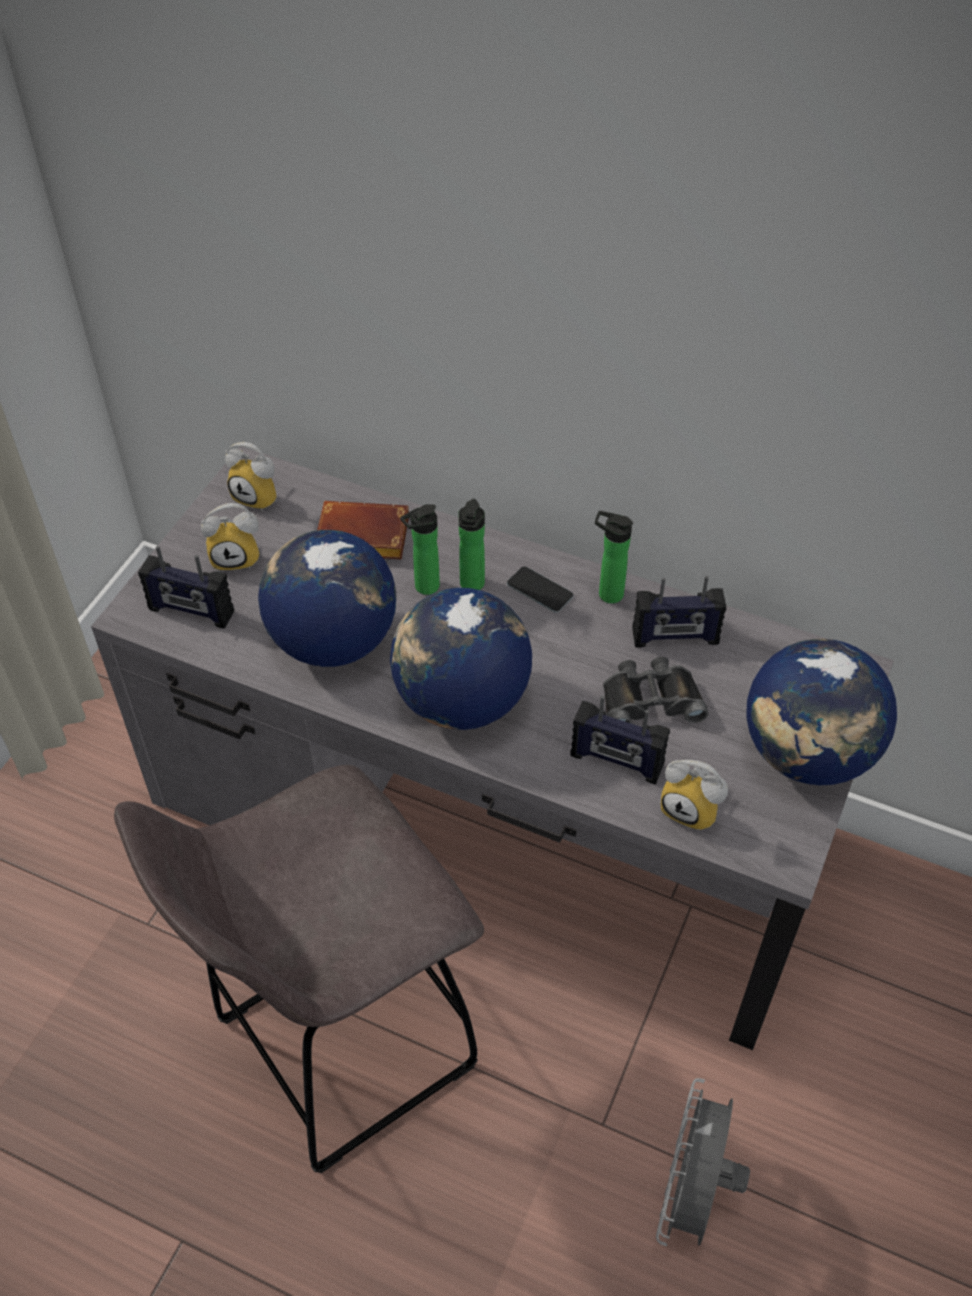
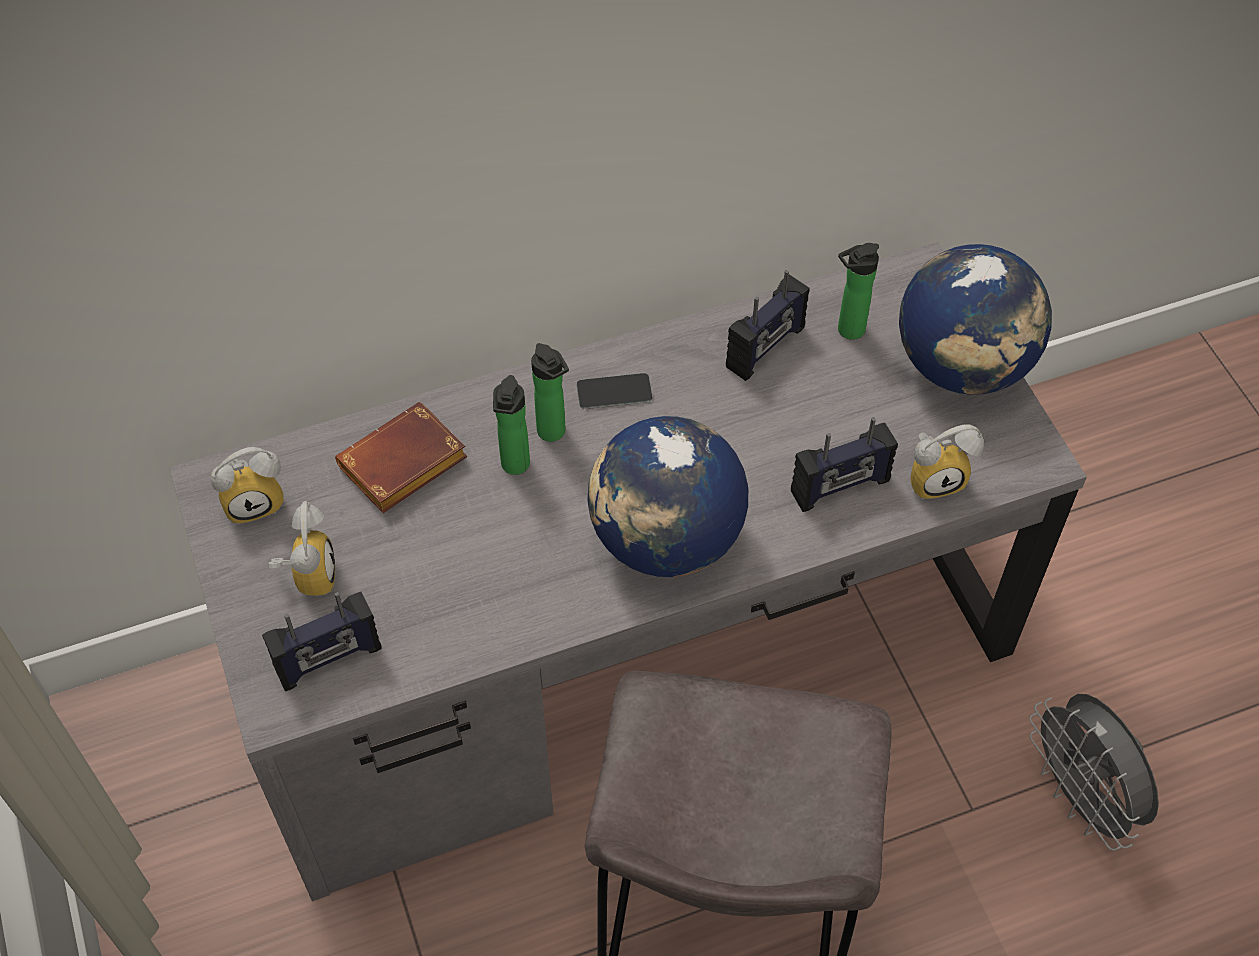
camera: 45 degrees left, 5 degrees up
alarm clock [201,503,260,571] -> alarm clock turned 45 degrees counterclockwise [268,501,335,596]
globe [258,530,396,667] -> none
bottle [595,511,633,604] -> bottle moved to [838,243,879,340]
black binoculars [603,657,708,723] -> none

